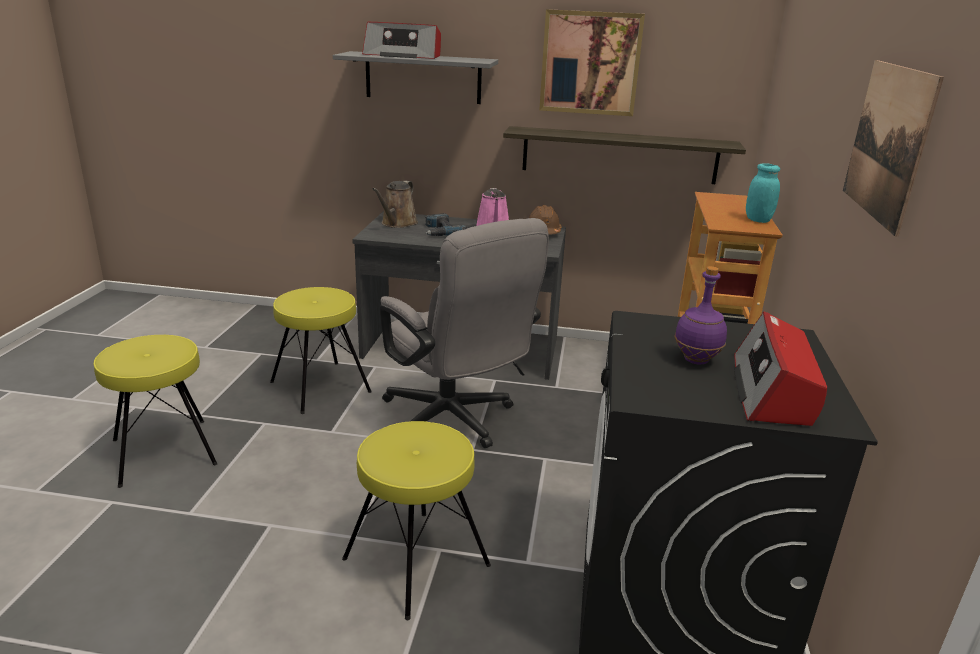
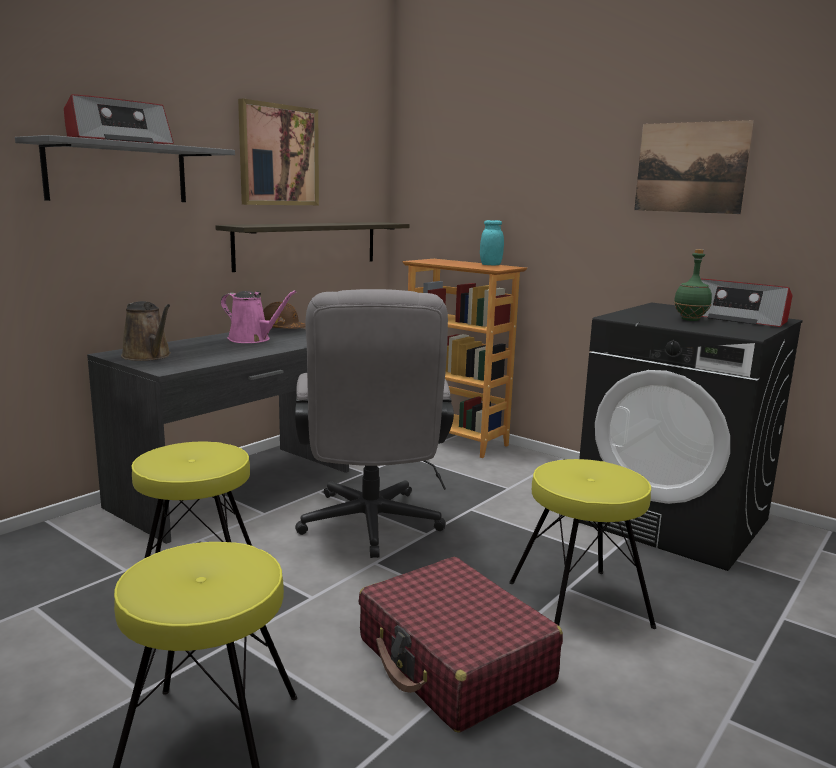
camera: 60 degrees left, 10 degrees down
grey office chair [380,218,549,448] -> grey office chair turned 90 degrees clockwise [295,289,454,558]
power drill [425,213,468,236] -> none
purple bottle [674,266,727,364] -> green bottle [674,249,712,321]
none -> red suitcase [359,557,563,733]

